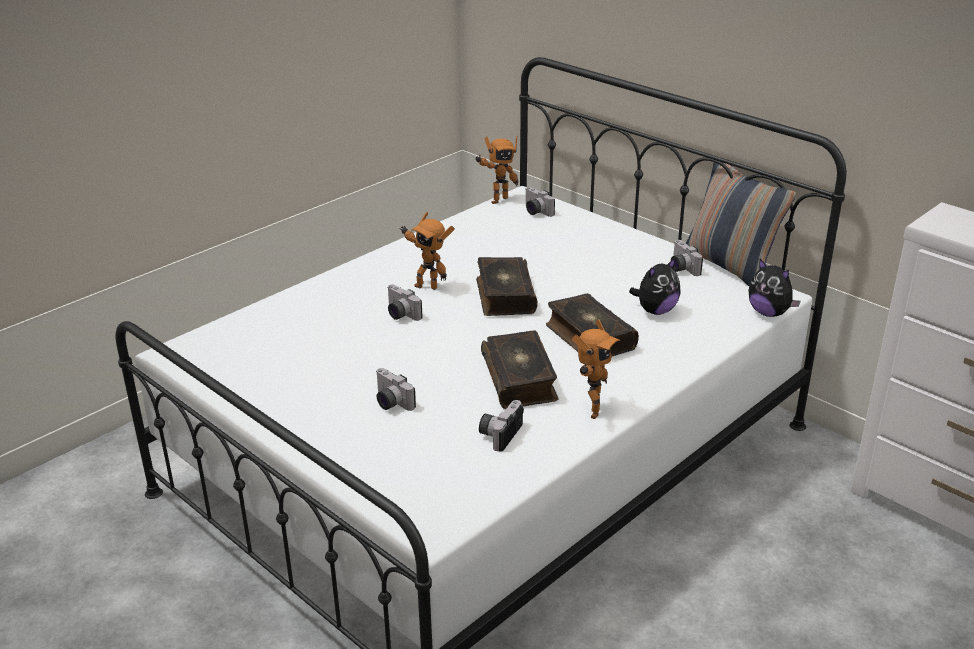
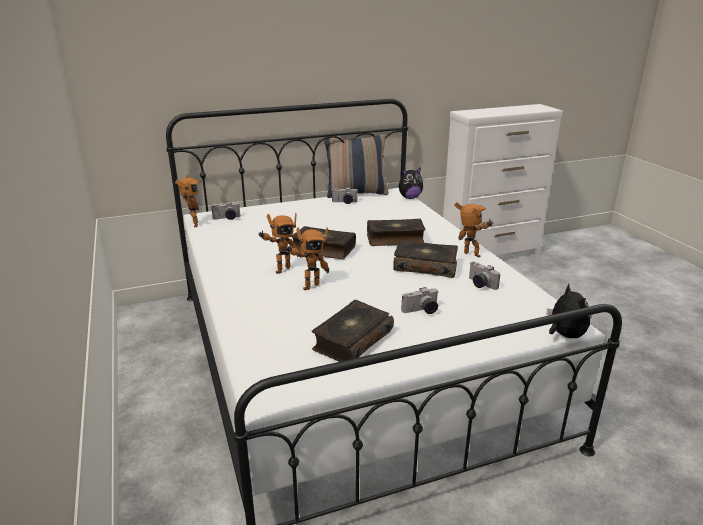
camera: 65 degrees left, 5 degrees down
camera [387,284,423,321] -> toy robot [285,227,329,290]
plush toy [629,258,681,315] -> plush toy moved to [547,284,590,338]
none -> book [312,300,394,362]

